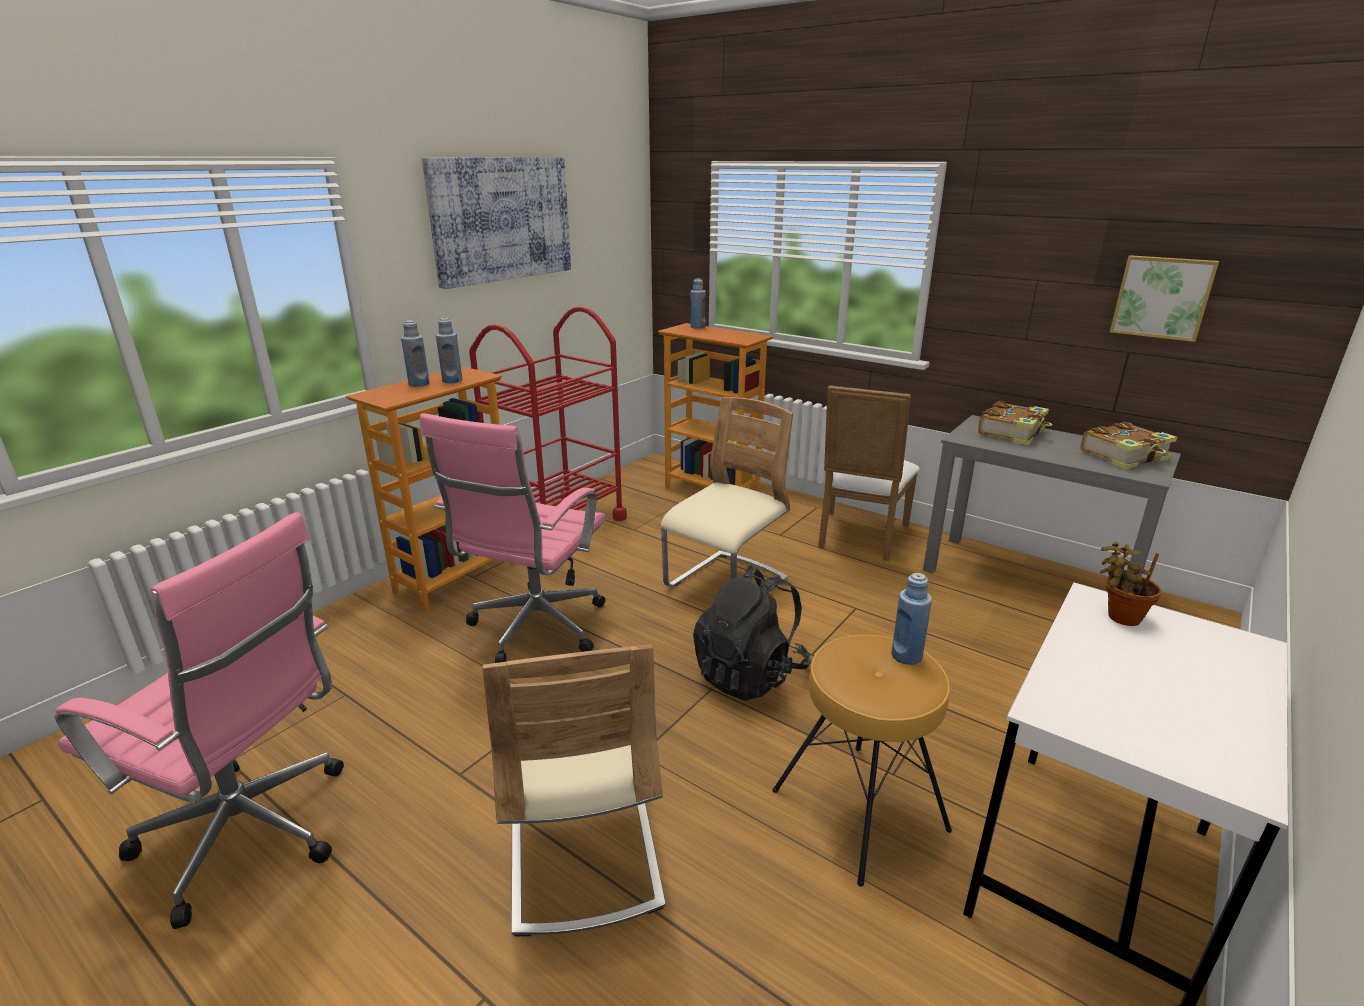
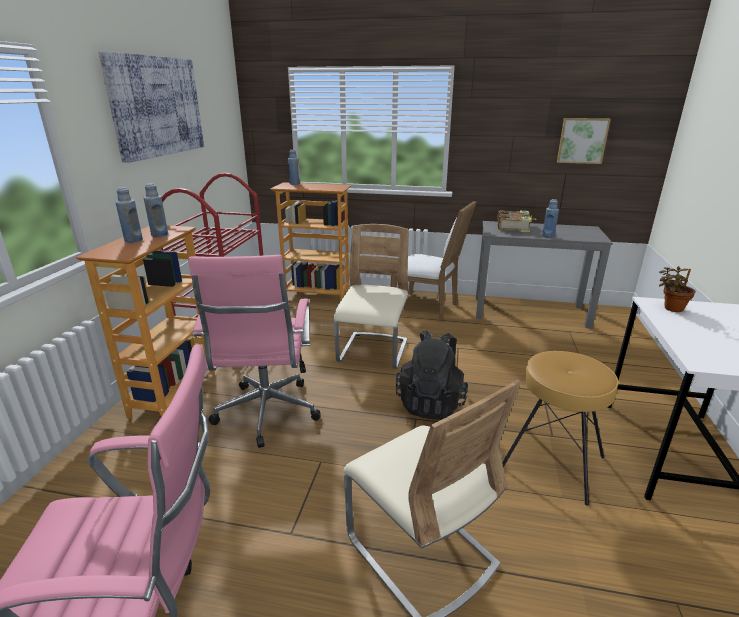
camera: 25 degrees left, 0 degrees up
white chair [818,385,920,561] -> white chair turned 60 degrees counterclockwise [390,201,477,321]
blue bottle [892,573,932,665] -> blue bottle moved to [542,199,559,238]
book [1080,422,1177,469] -> none

